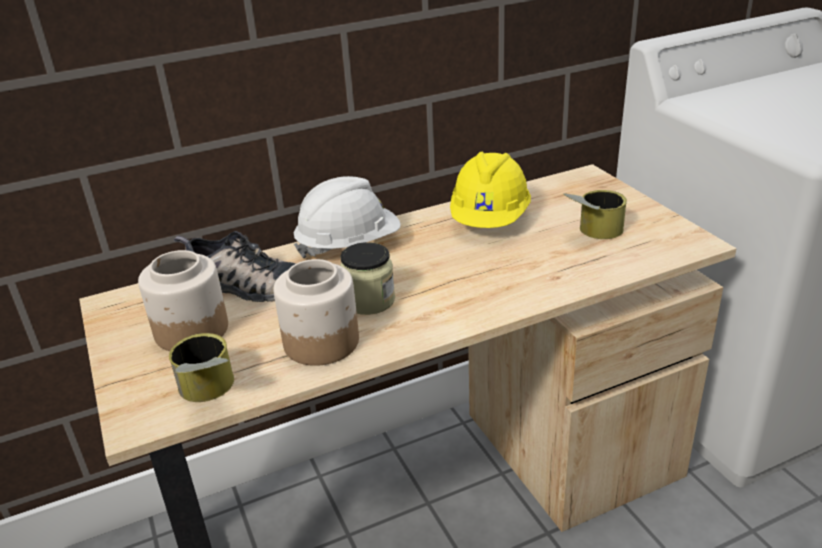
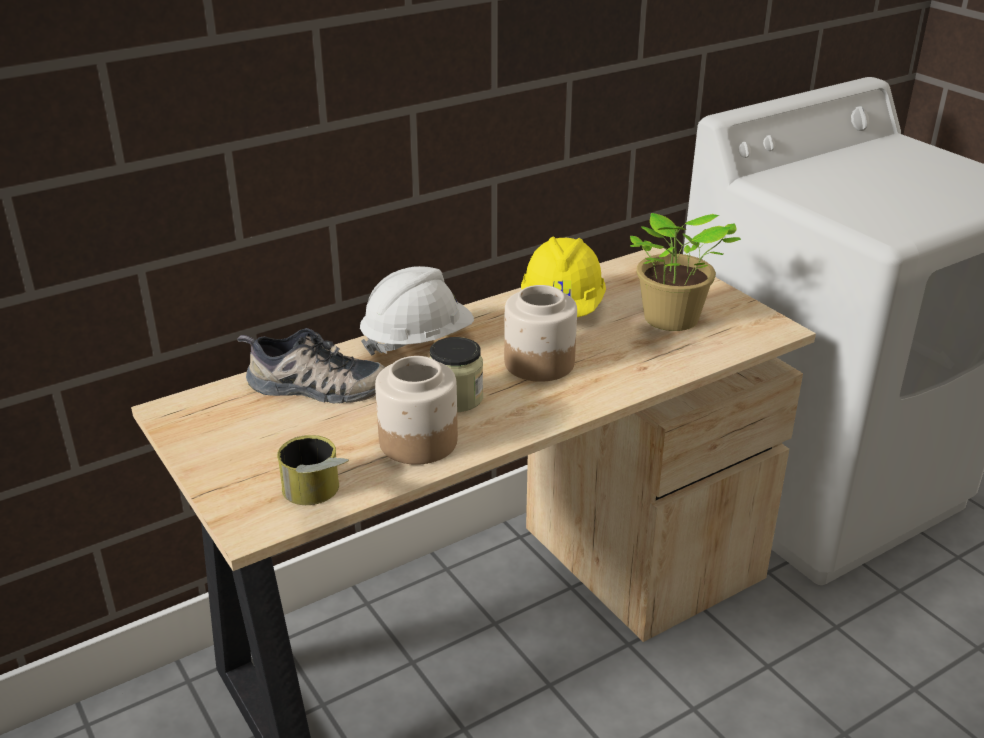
camera: 10 degrees left, 0 degrees up
jar [138,250,228,351] -> jar moved to [504,285,577,382]
can [563,190,627,239] -> potted plant [630,213,742,331]

